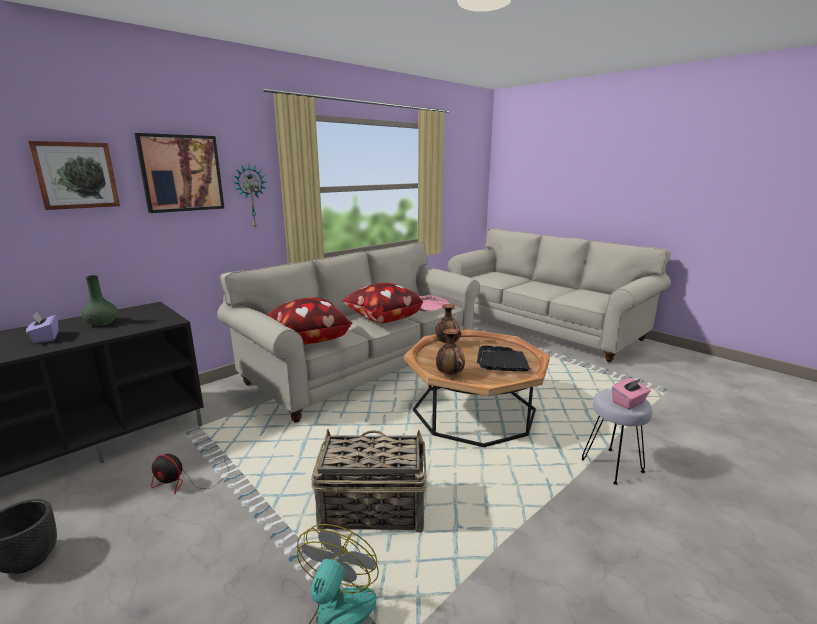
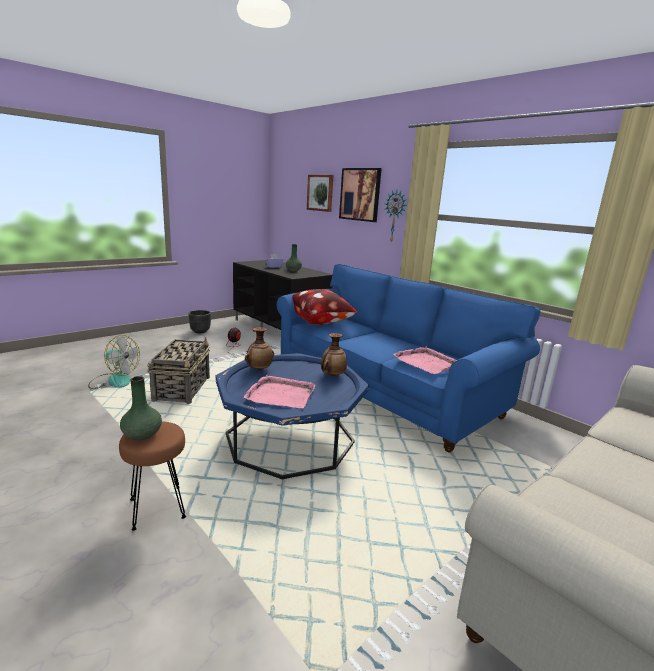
camera: 90 degrees right, 0 degrees up
beige sofa [217,242,480,422] -> blue sofa [277,264,541,452]
pillow [342,283,423,323] -> none
brown coffee table [404,330,550,447] -> blue coffee table [215,353,369,479]
black tray [477,345,531,371] -> pink tray [244,375,316,408]
grey stool [581,389,652,485] -> brown stool [119,422,186,531]
pink tissue box [612,378,651,409] -> green vase [120,376,162,441]

